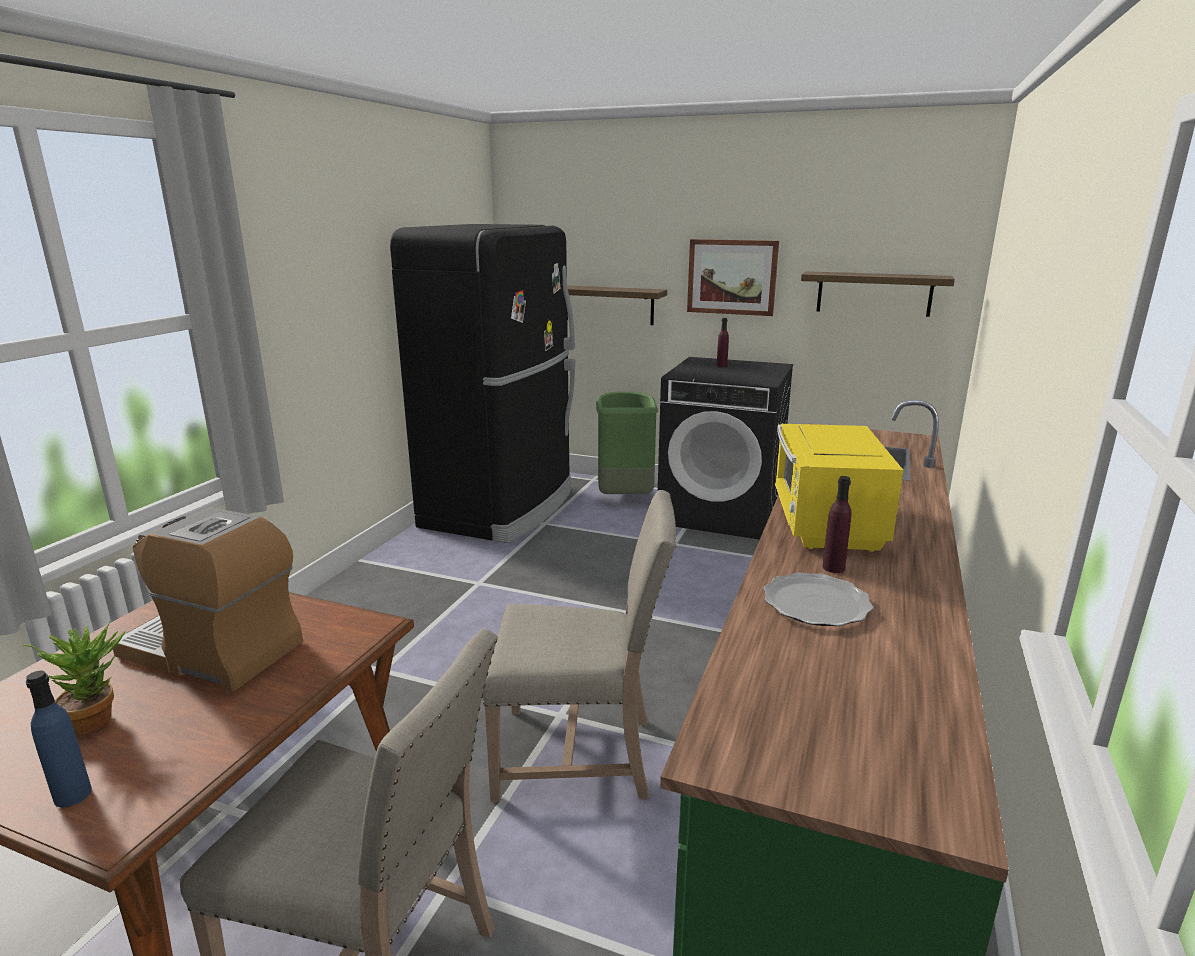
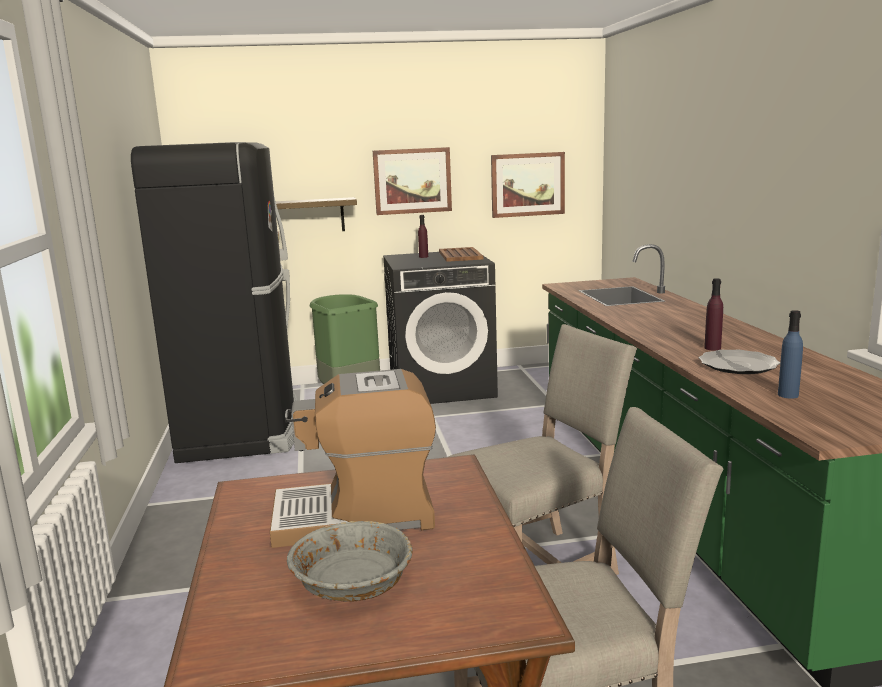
camera: 30 degrees left, 5 degrees down
potted plant [23,621,125,735] -> grey bowl [287,521,413,602]
blue bottle [26,671,92,807] -> blue bottle moved to [778,310,803,399]
yellow microwave [775,424,904,552] -> none
shelf [801,271,955,317] -> picture [491,152,565,218]
none -> brown tray [439,247,483,262]

